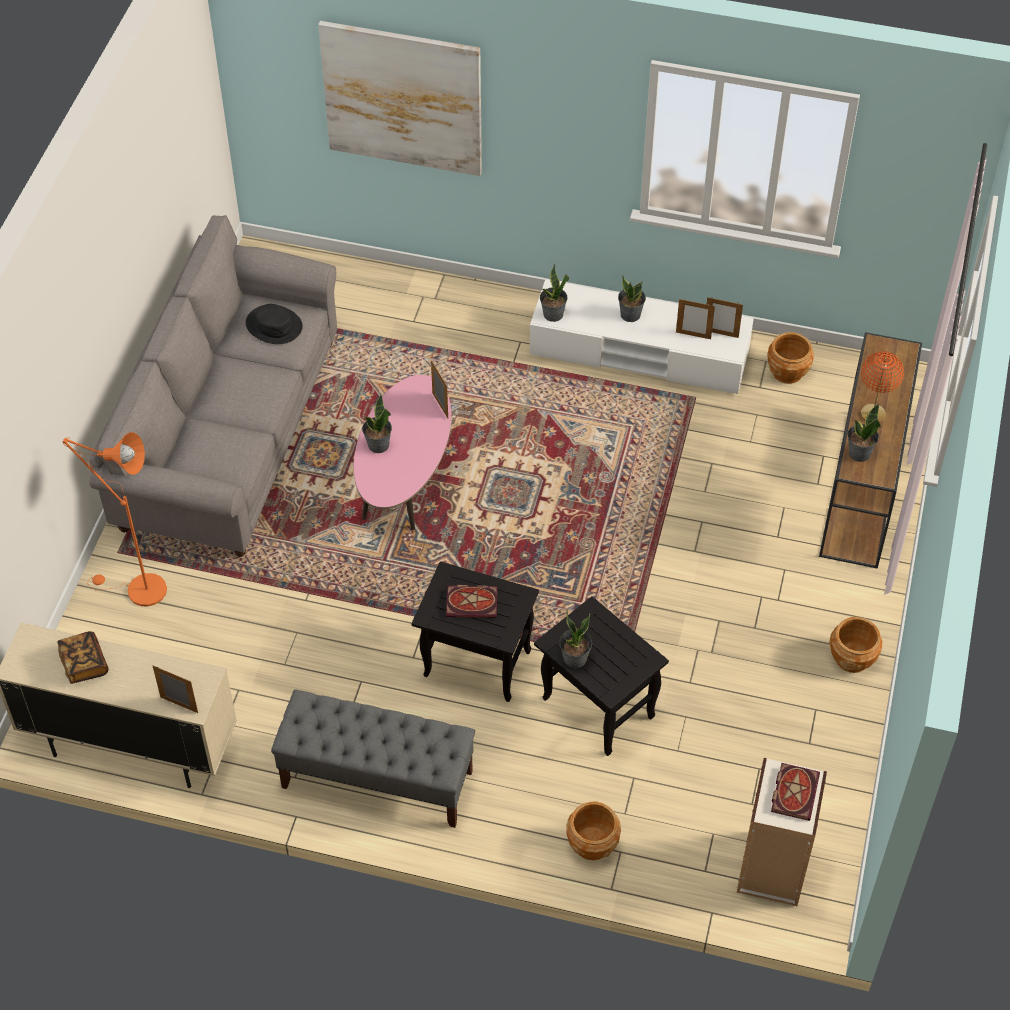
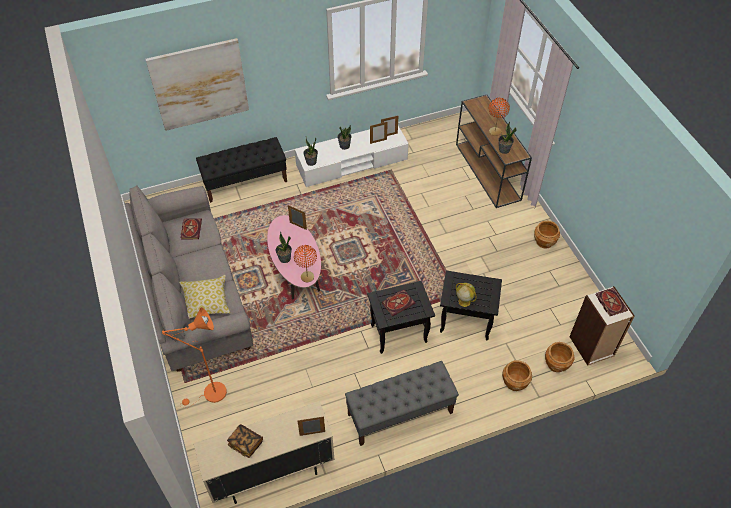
camera: 35 degrees left, 0 degrees up
black hat [246,304,303,344] -> book [181,219,202,240]
potted plant [560,610,592,668] -> globe [456,283,477,307]
brown planter [767,332,814,384] -> brown planter moved to [545,342,575,372]
none -> pillow [179,275,230,319]
none -> black bench [196,137,287,203]
none -> orange table lamp [294,245,317,282]

